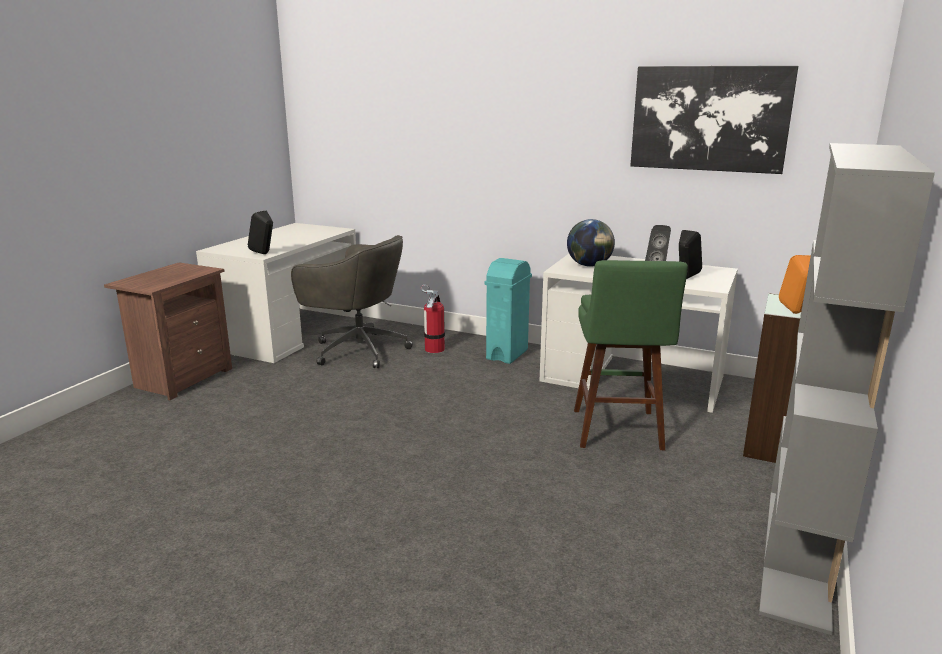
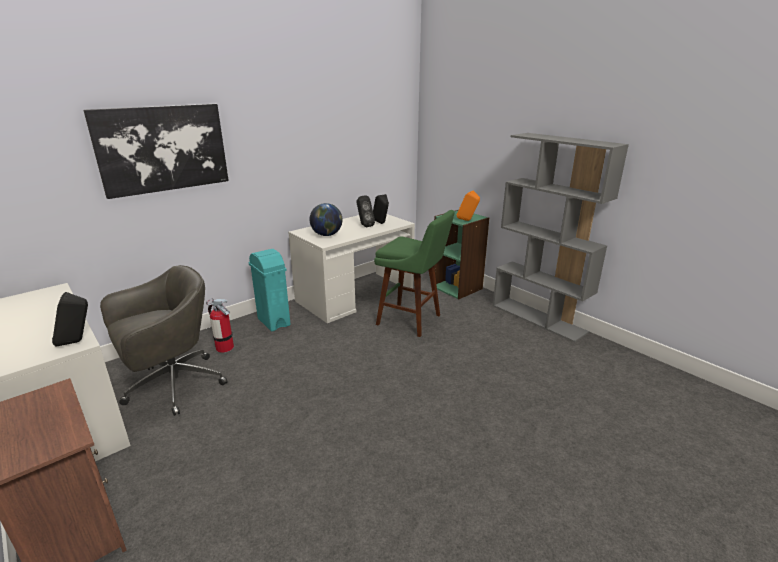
camera: 65 degrees left, 5 degrees up
picture [630,65,798,174] -> picture moved to [83,104,229,199]

